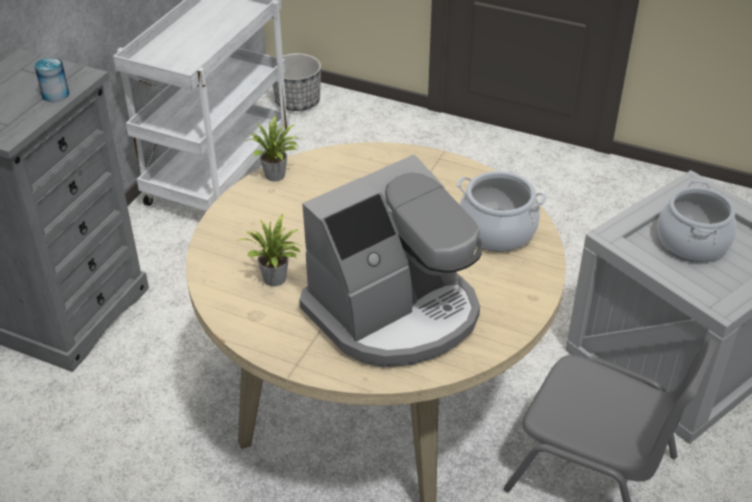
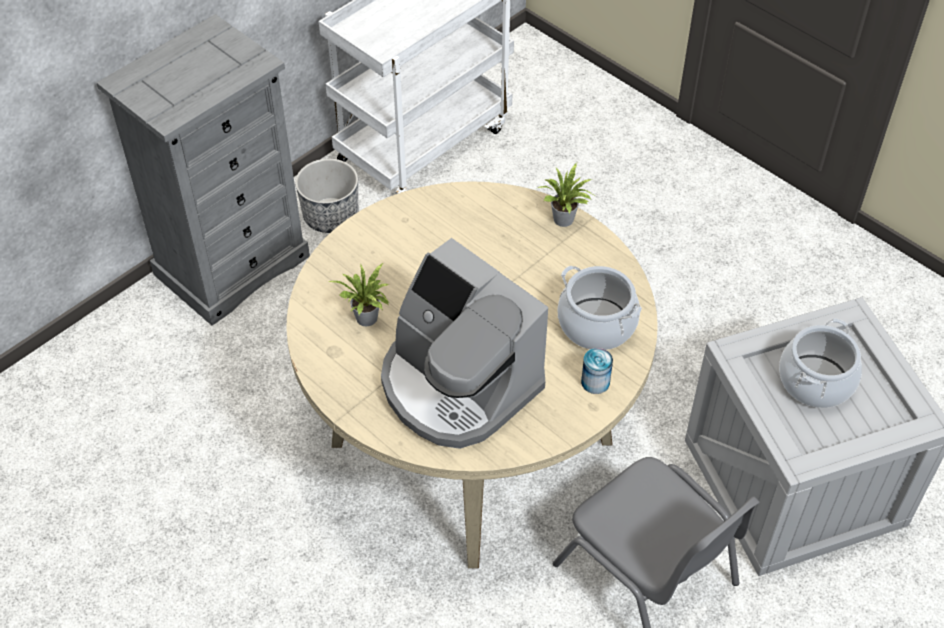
camera: 20 degrees right, 10 degrees up
can [35,57,69,102] -> can moved to [581,348,613,394]
potted plant [246,115,301,181] -> potted plant moved to [538,163,593,227]
planter [273,53,321,111] -> planter moved to [295,159,358,233]
coffee machine [299,155,482,367] -> coffee machine turned 60 degrees clockwise [381,238,548,449]

